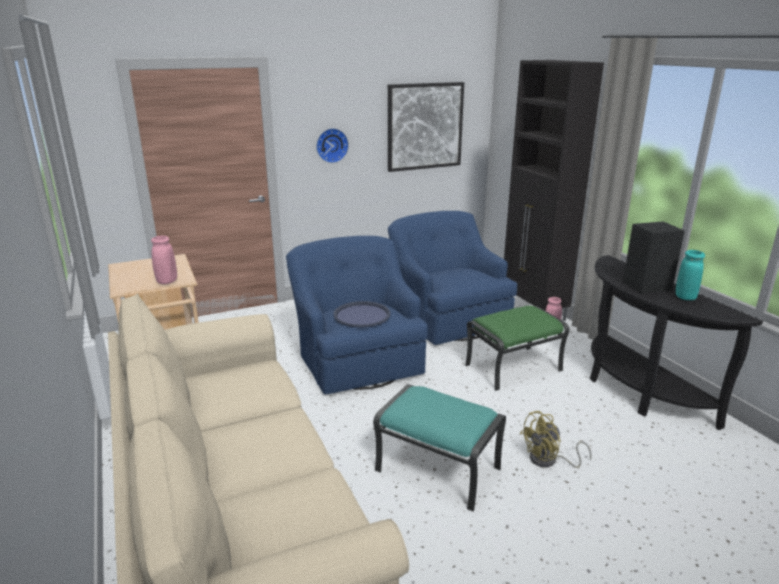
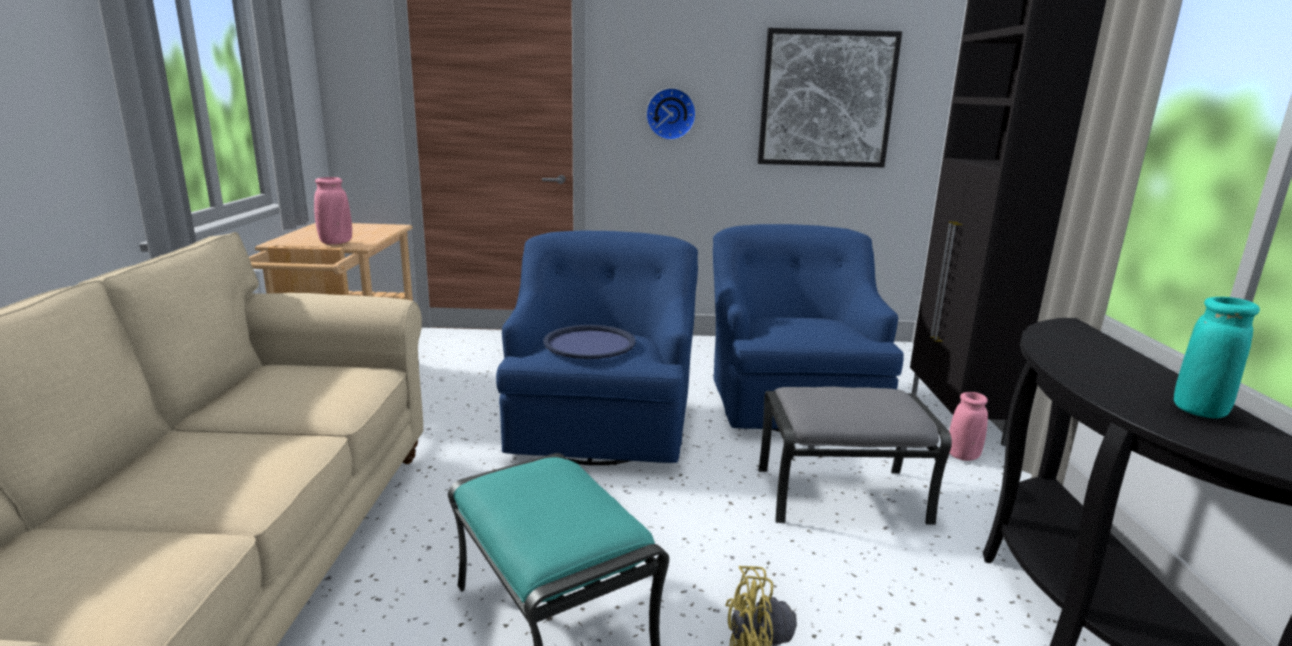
camera: 25 degrees right, 5 degrees down
green ottoman [465,306,570,391] -> grey ottoman [759,387,952,525]
black speaker [623,221,685,294] -> none

